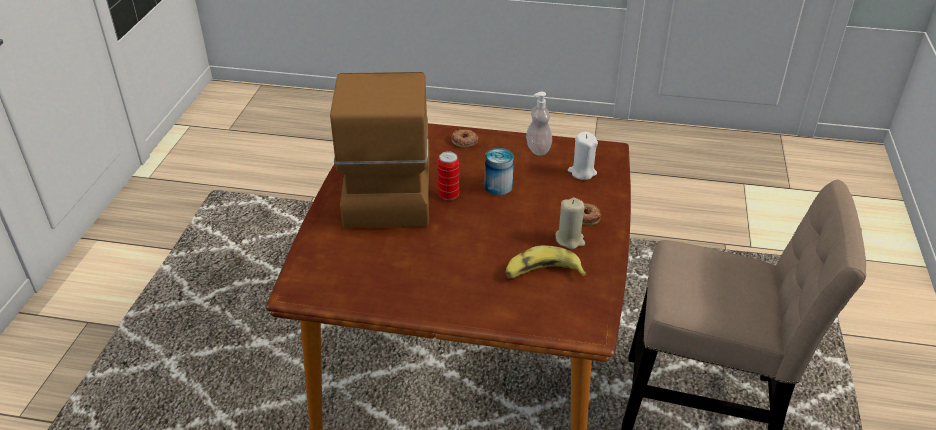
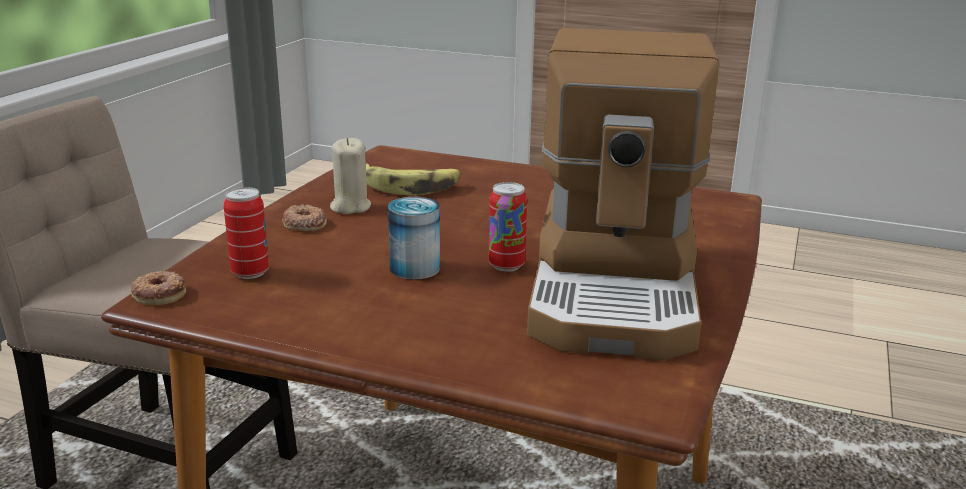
camera: 170 degrees left, 15 degrees down
donut [451,129,478,147] -> donut moved to [131,271,186,305]
soap dispenser [526,92,552,155] -> none
white candle [568,132,598,180] -> can [224,187,269,279]

